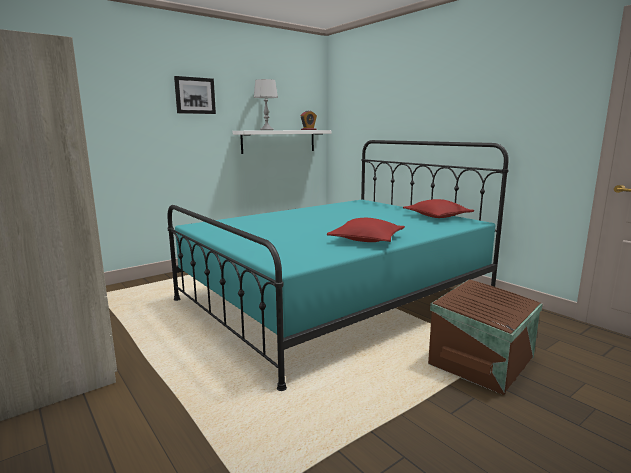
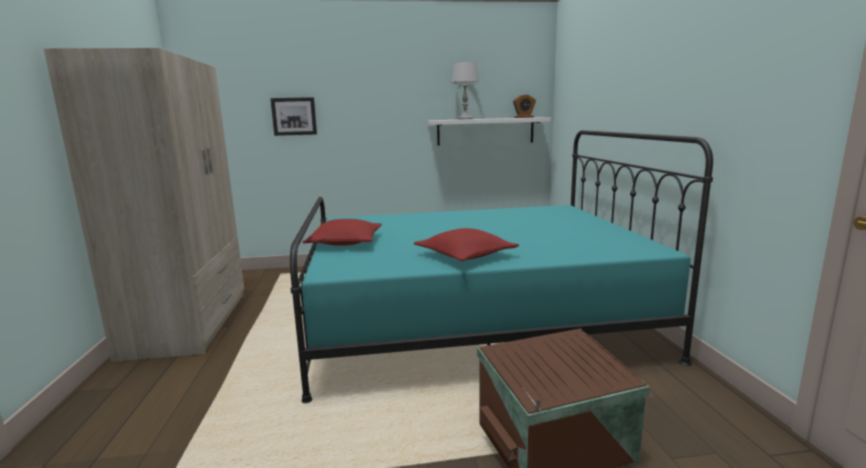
camera: 30 degrees right, 0 degrees up
picture [174,76,216,114] -> picture moved to [270,97,317,136]
red pillow [403,199,475,218] -> red pillow moved to [303,219,382,246]

